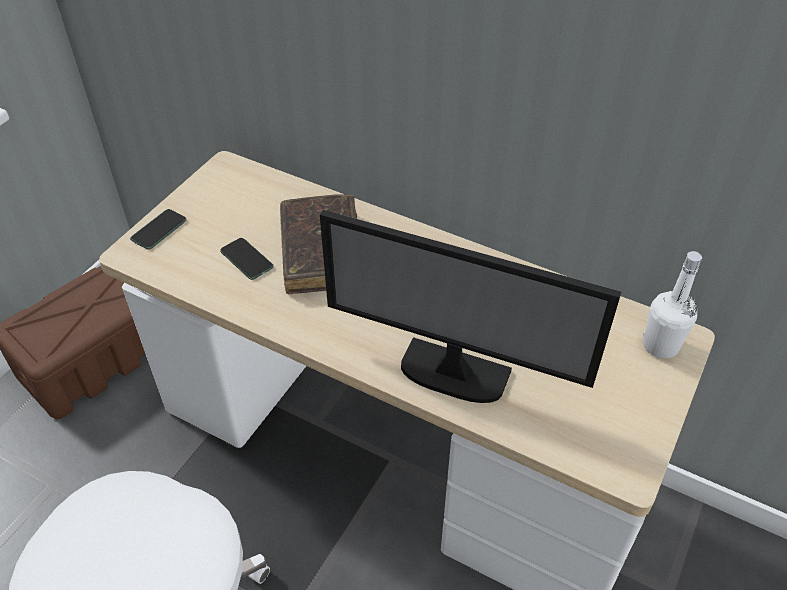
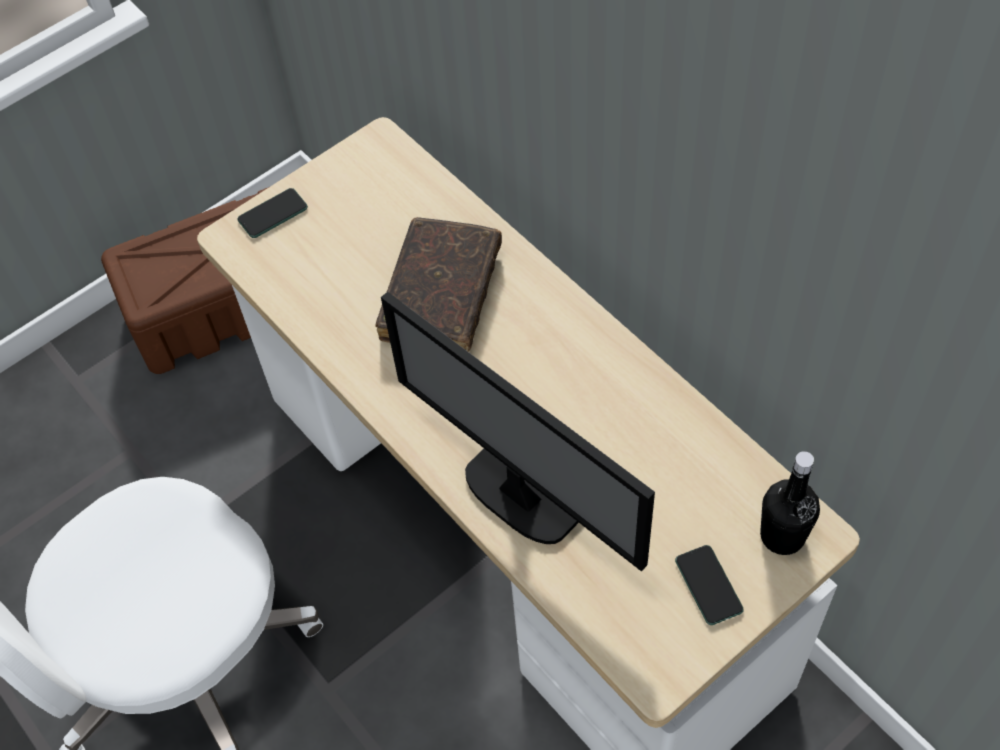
camera: 25 degrees right, 10 degrees up
phone [220,238,274,280] -> phone moved to [675,545,744,625]
white bottle [643,251,702,359] -> black bottle [760,451,820,555]

